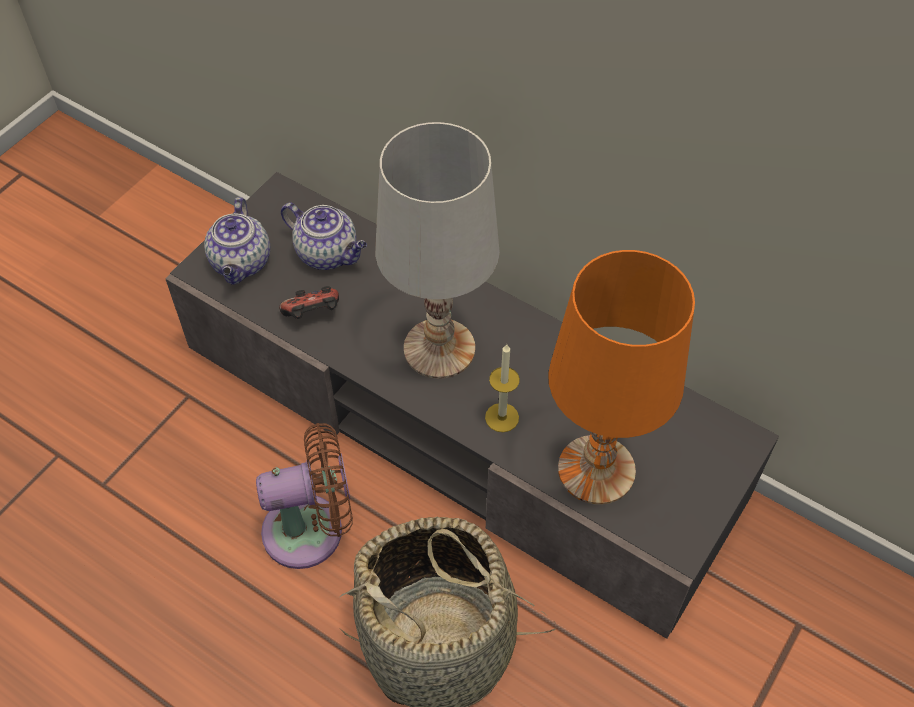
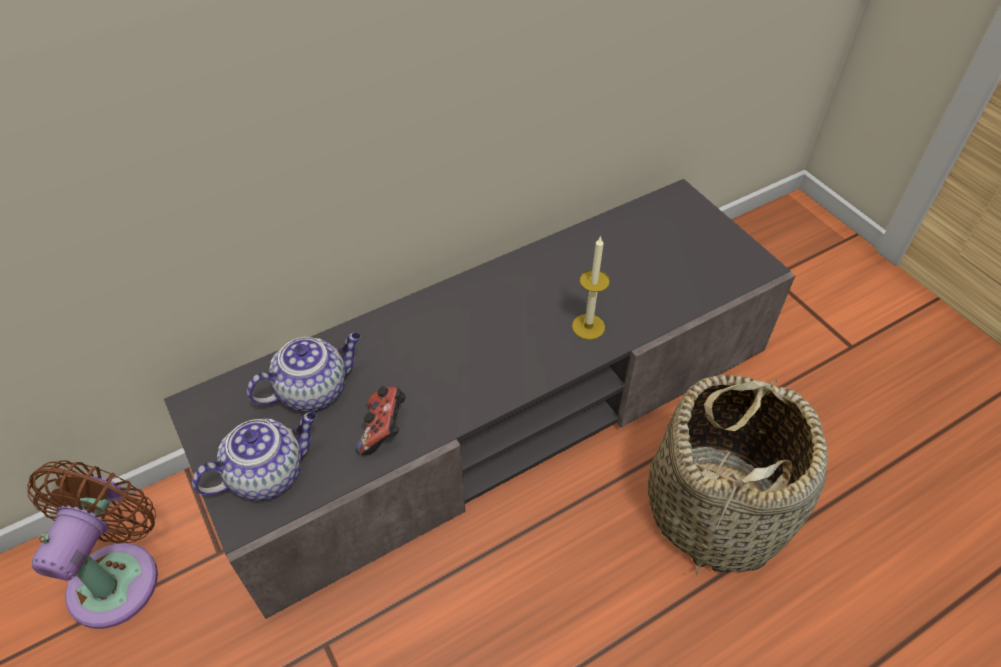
camera: 65 degrees left, 5 degrees down
teapot [204,197,270,285] -> teapot turned 60 degrees counterclockwise [192,412,317,500]
brown fan [256,423,353,569] -> brown fan moved to [27,460,158,629]
white table lamp [375,122,500,379] -> none
orange table lamp [548,250,695,505] -> none

